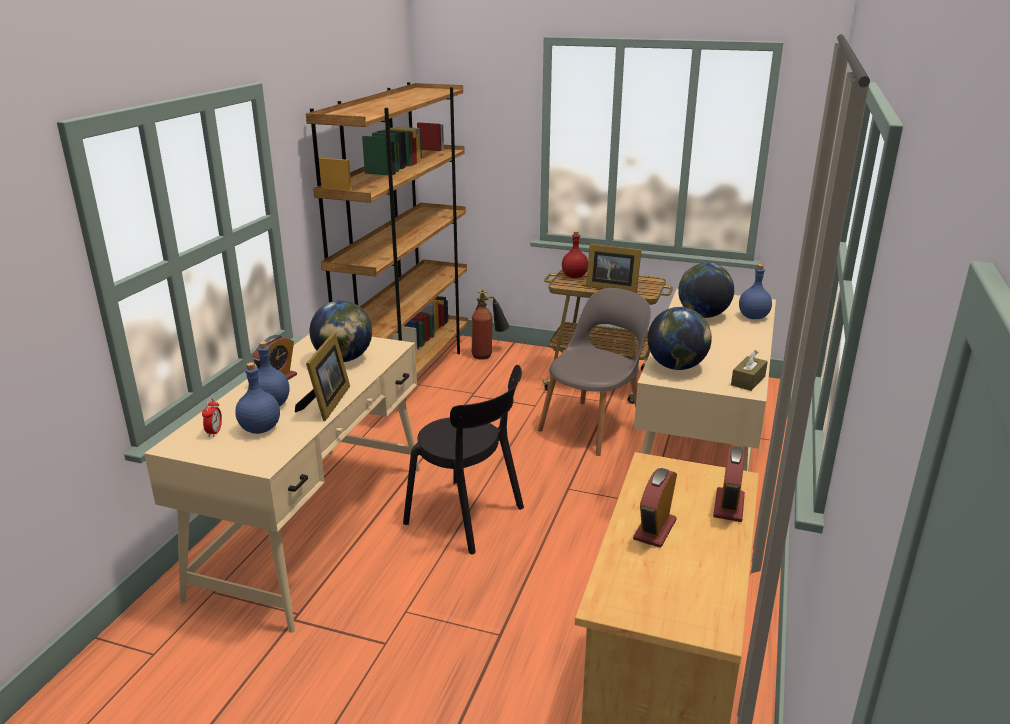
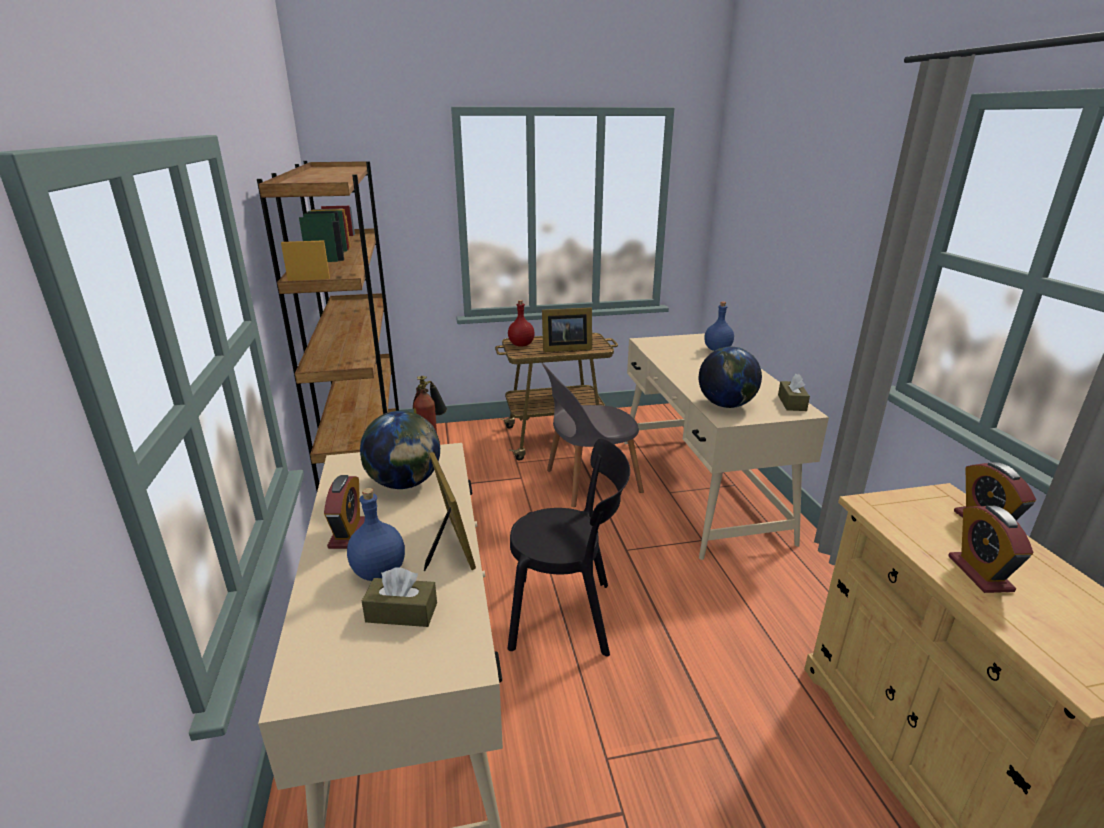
camera: 30 degrees left, 0 degrees up
alarm clock [202,398,222,437] -> none
blue bottle [235,362,280,434] -> brown tissue box [362,567,437,627]
grey chair [538,288,651,456] -> grey chair turned 120 degrees counterclockwise [542,363,644,507]
globe [678,263,734,318] -> none

